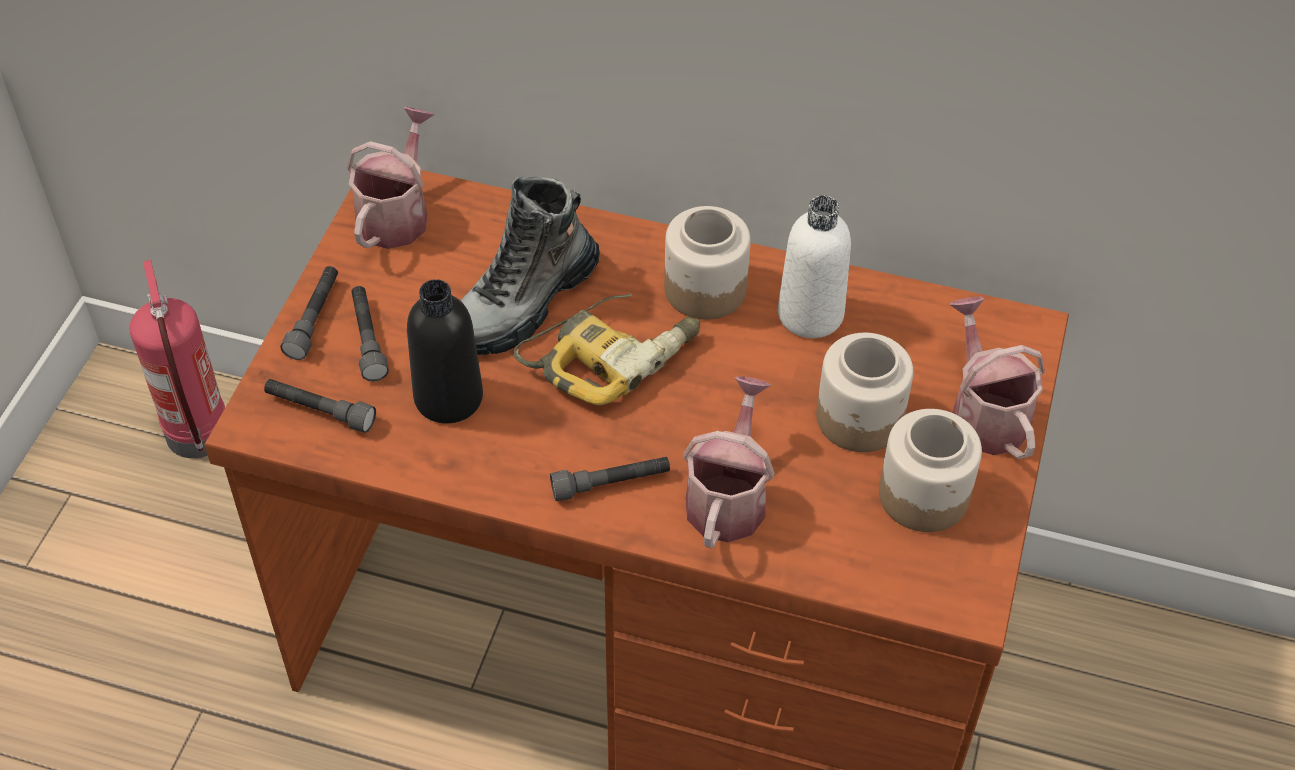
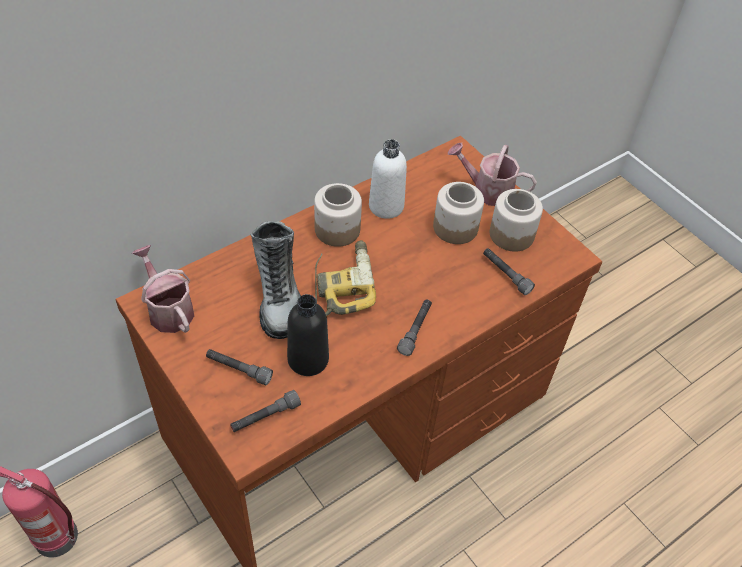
camera: 55 degrees left, 0 degrees up
grey flashlight [280,266,338,360] -> grey flashlight moved to [483,248,535,295]
watering can [683,376,775,549] -> none

